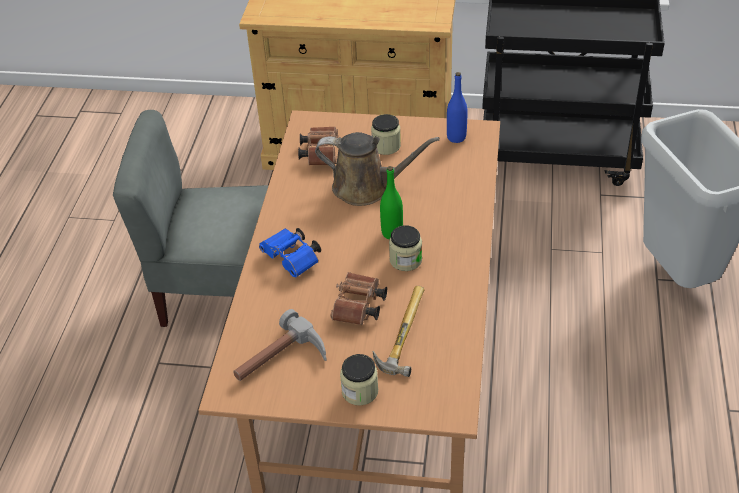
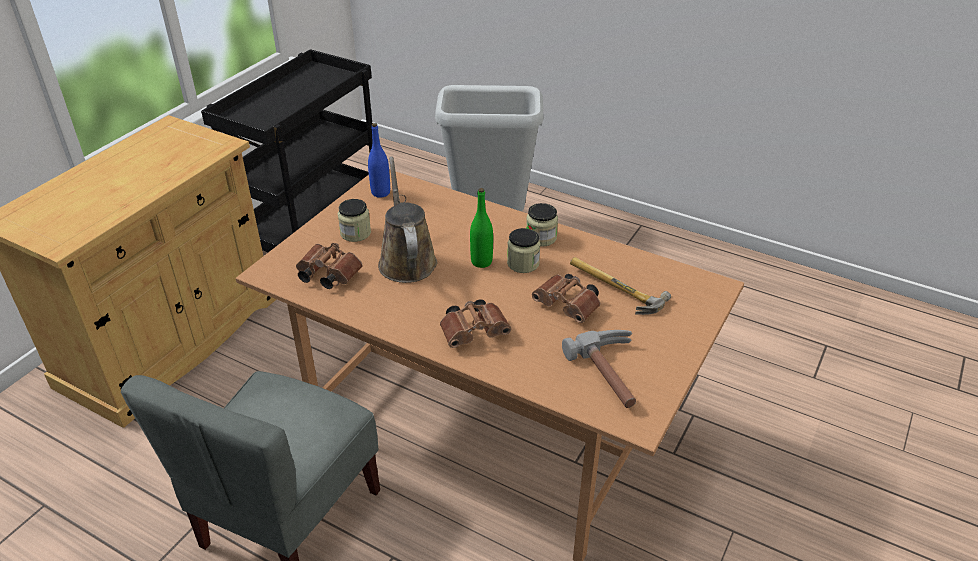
camera: 70 degrees left, 5 degrees down
blue binoculars [259,228,321,277] -> brown binoculars [440,299,511,348]
brown watering can [315,132,440,206] -> brown watering can turned 45 degrees counterclockwise [378,156,437,283]
jar [340,354,378,405] -> jar moved to [526,203,558,247]

